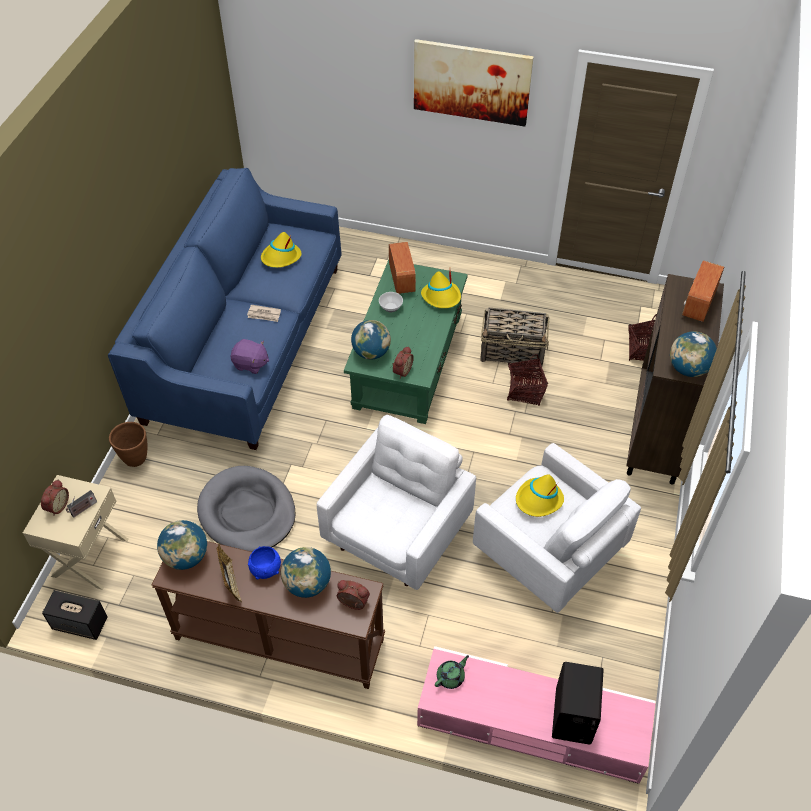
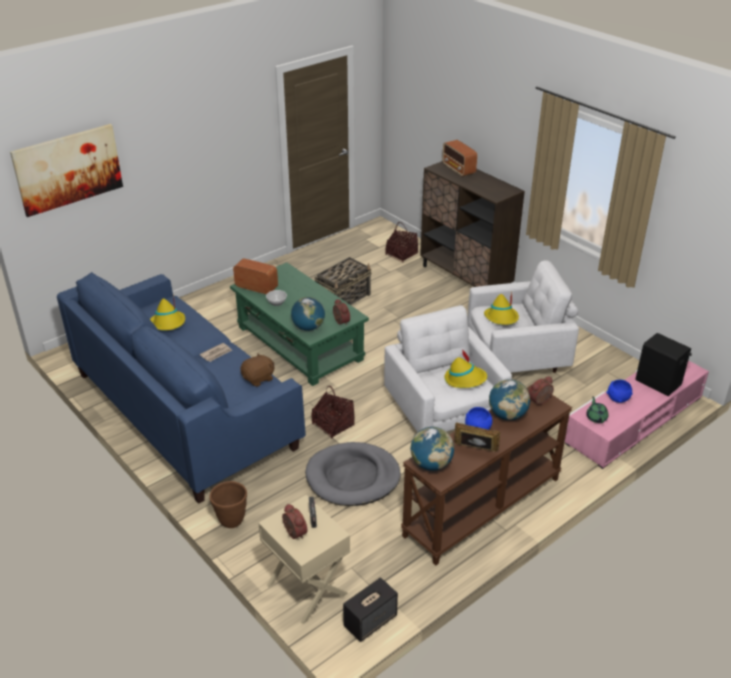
camera: 55 degrees left, 15 degrees down
purple plush toy [230,339,269,374] -> brown plush toy [240,353,274,387]
picture [414,39,534,127] -> picture moved to [10,124,123,217]
yellow hat [421,270,461,309] -> yellow hat moved to [445,349,487,388]
basket [507,354,548,405] -> basket moved to [311,385,355,439]
globe [670,331,717,377] -> none
none -> blue bowl [607,380,633,403]

